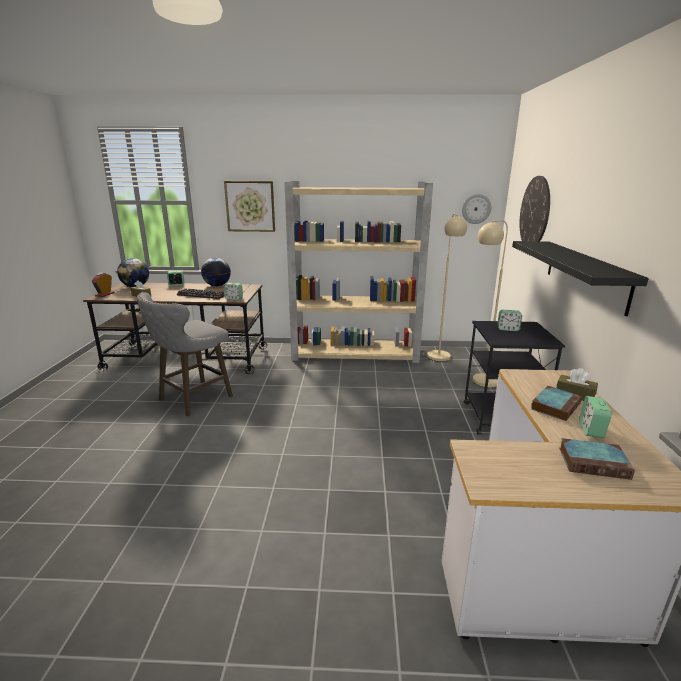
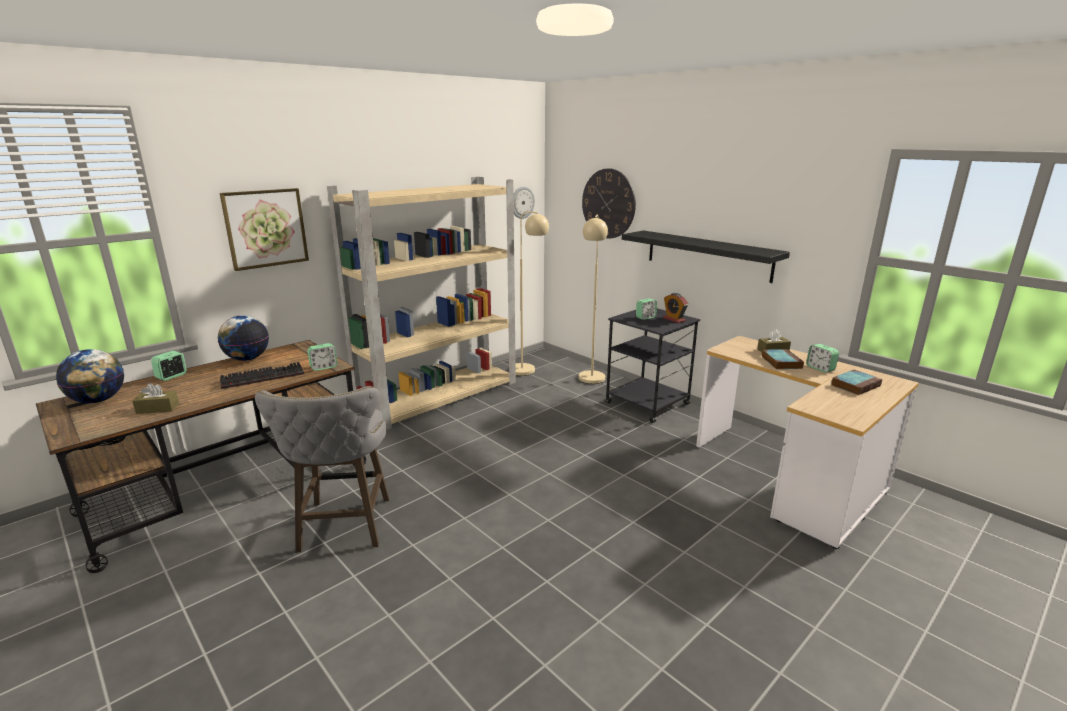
camera: 45 degrees left, 0 degrees up
alarm clock [92,273,115,297] -> alarm clock moved to [663,293,688,323]

